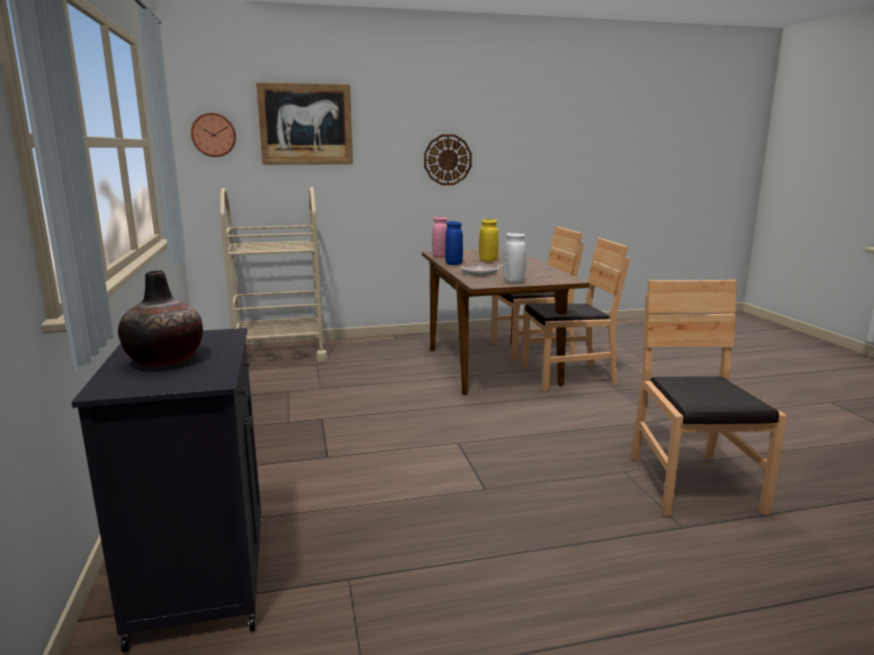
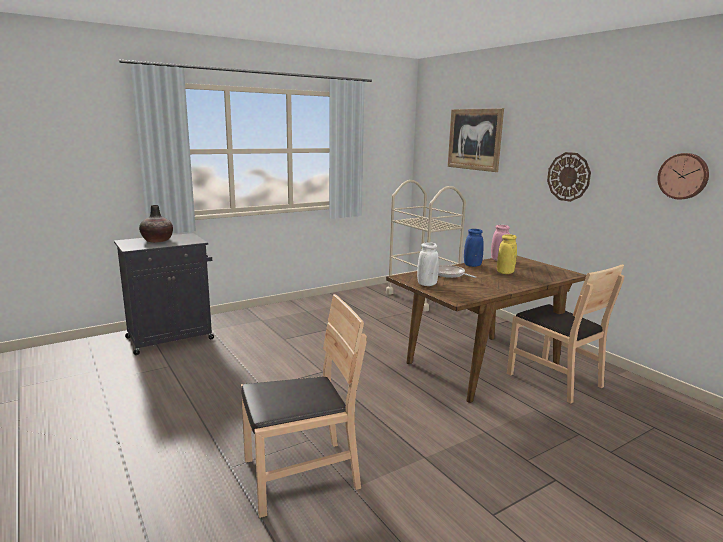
camera: 70 degrees right, 0 degrees up
wall clock [191,113,236,157] -> wall clock moved to [657,153,709,200]
brown chair [522,238,630,391] -> none

